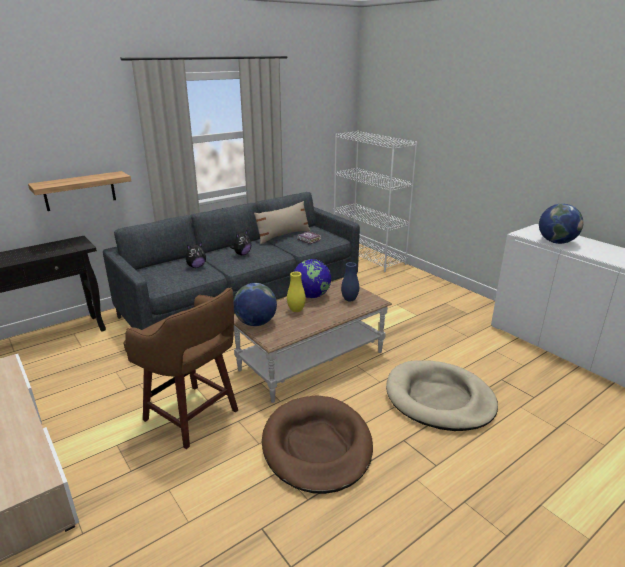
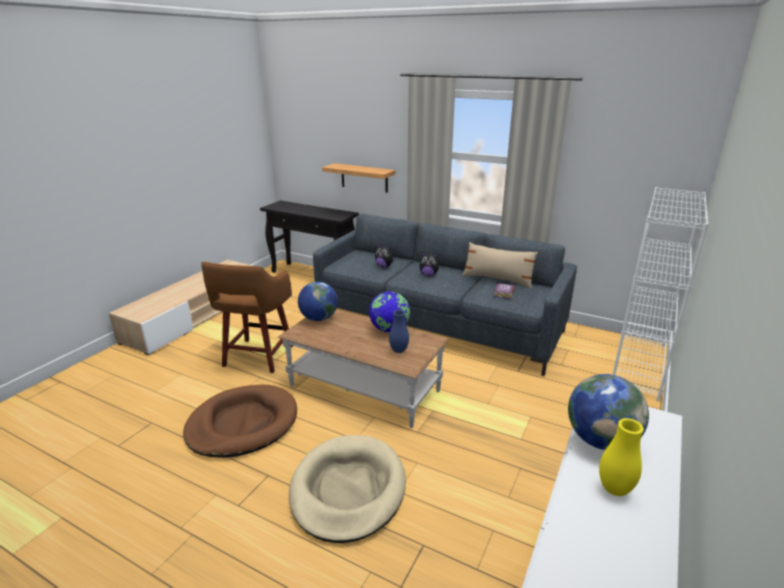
camera: 65 degrees right, 0 degrees up
yellow vase [287,272,306,312] -> yellow vase moved to [599,418,644,496]

